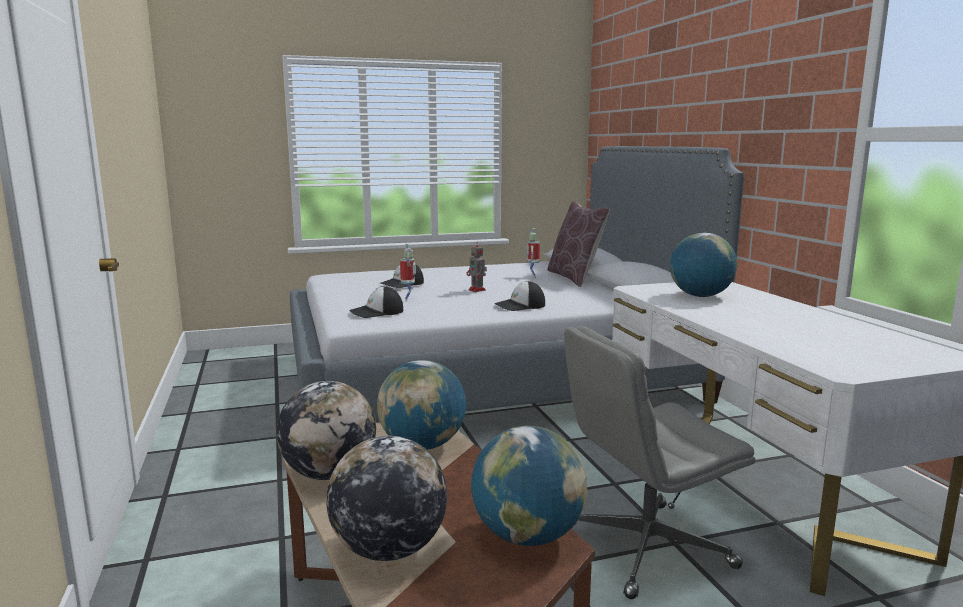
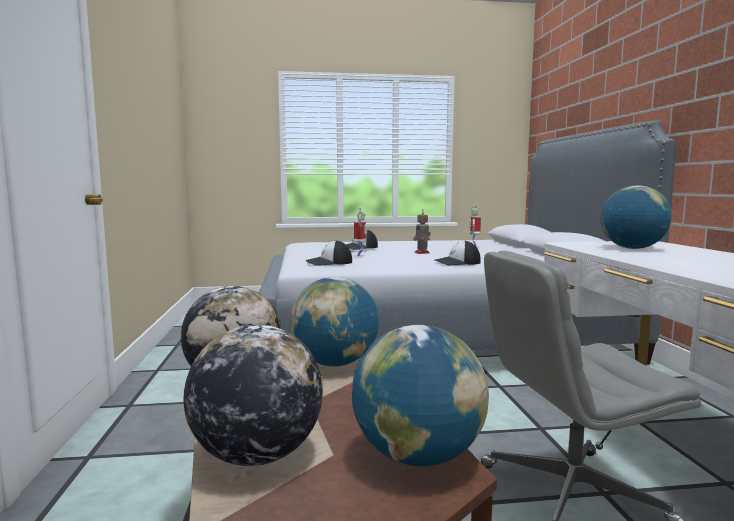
camera: 10 degrees right, 5 degrees down
brown pillow [547,201,610,287] -> none

